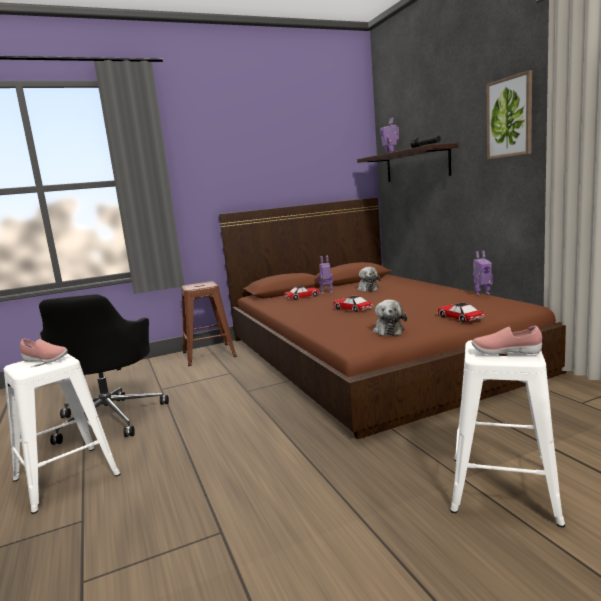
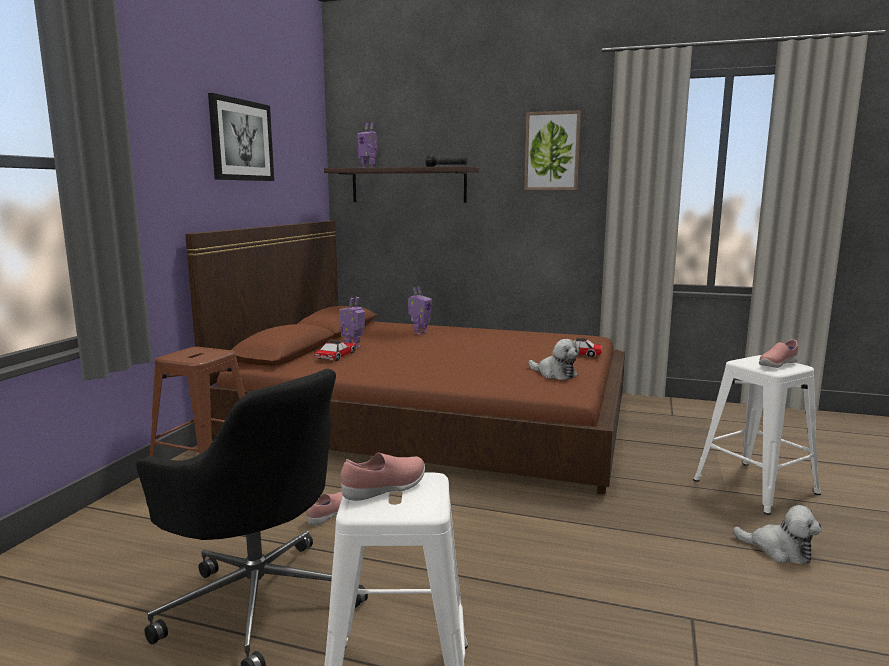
camera: 50 degrees left, 0 degrees up
toy car [333,296,373,312] -> none
plush toy [357,267,381,292] -> plush toy moved to [733,505,822,564]
toy robot [473,250,493,296] -> toy robot moved to [408,286,432,335]
none -> picture [208,93,274,181]
none -> pink shoe [307,492,343,526]

